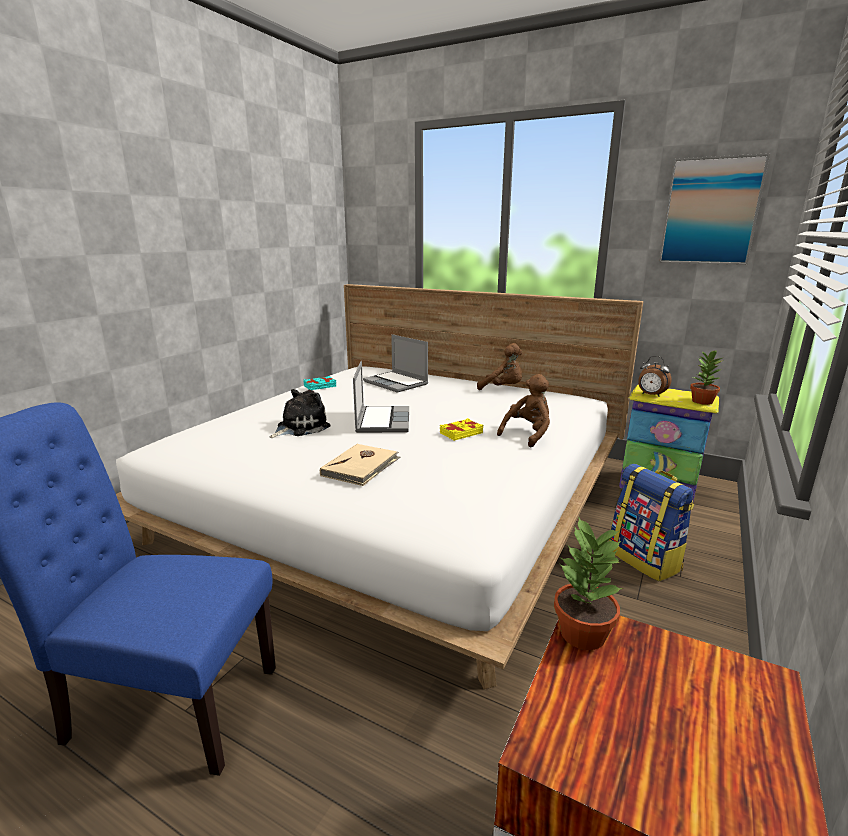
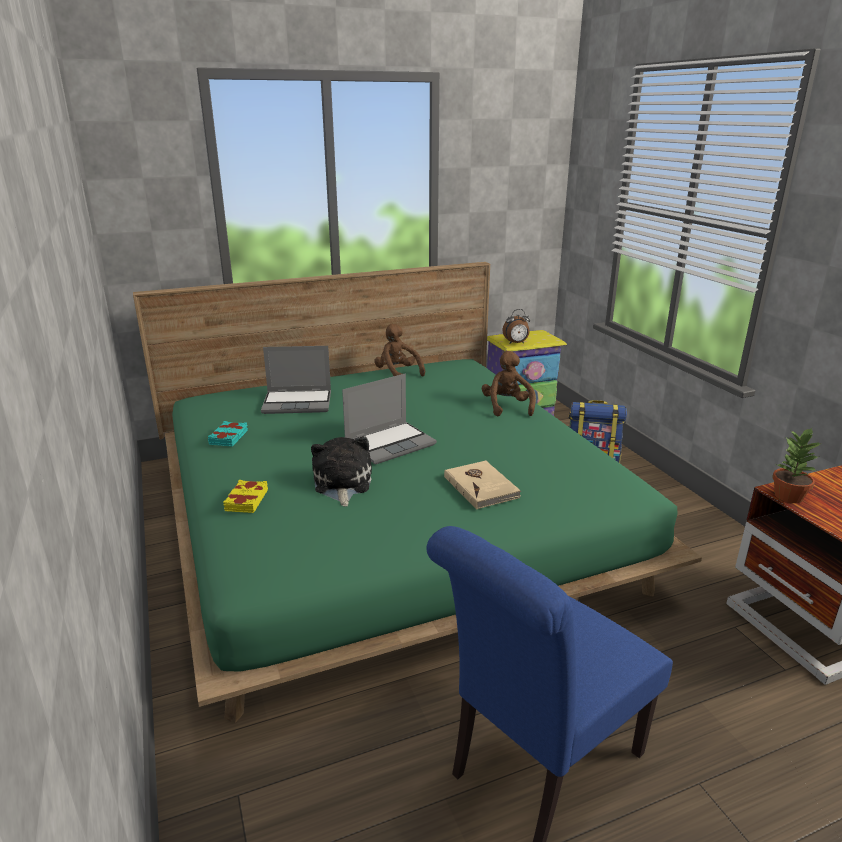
camera: 50 degrees left, 5 degrees up
white bed [116,284,643,689] -> green bed [133,262,702,723]
laptop [353,361,409,433] -> laptop turned 105 degrees clockwise [342,374,437,464]
yellow book [440,418,483,441] -> yellow book moved to [223,480,268,513]
brown plush toy [477,343,522,390] -> brown plush toy turned 105 degrees counterclockwise [374,324,425,377]
picture [659,153,770,265] -> none
potted plant [690,349,723,405] -> none

